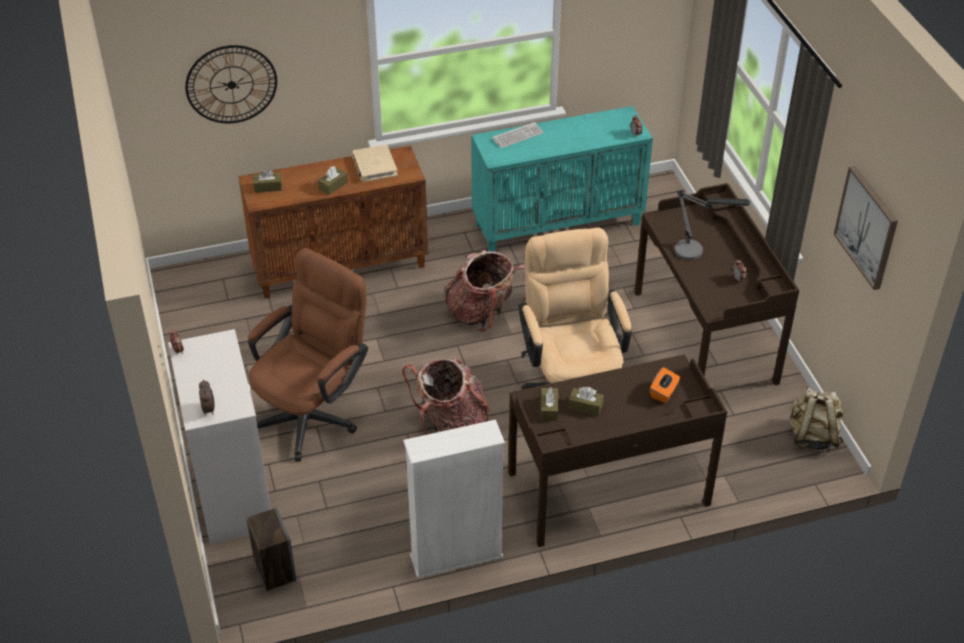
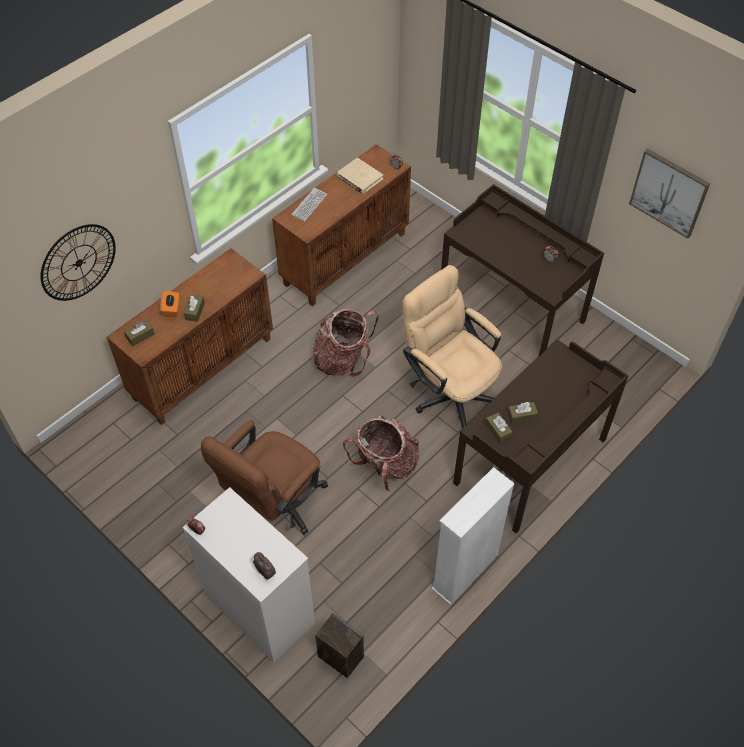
camera: 30 degrees left, 10 degrees up
brown office chair [248,248,368,461] -> brown office chair turned 150 degrees counterclockwise [201,420,328,534]
beige book [352,144,398,182] -> beige book moved to [337,158,384,194]
turquoise cabinet [471,106,653,252] -> brown cabinet [272,144,411,306]
orange tissue box [650,367,680,403] -> orange tissue box moved to [160,291,179,317]
table lamp [674,190,750,260] -> none
beige backpack [789,388,843,449] -> none

